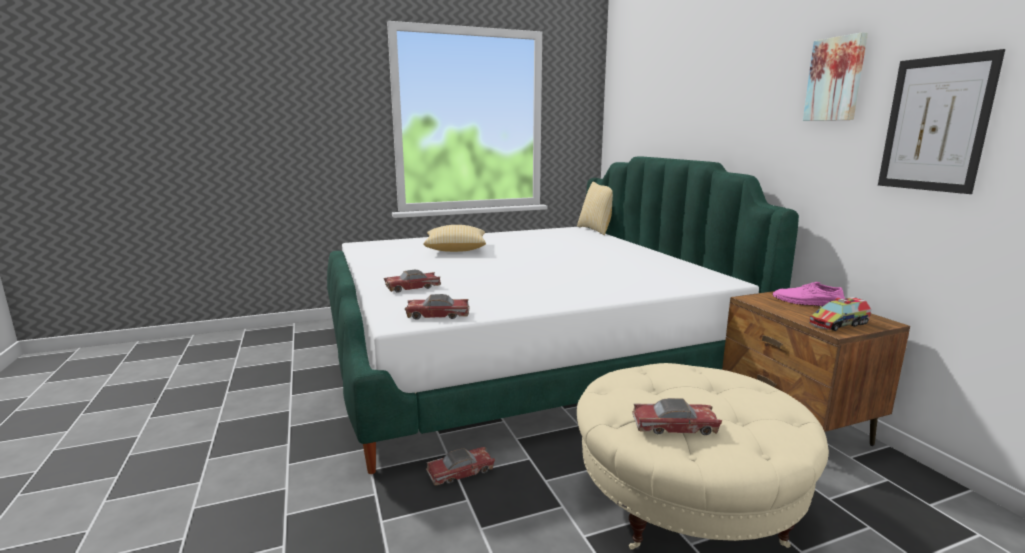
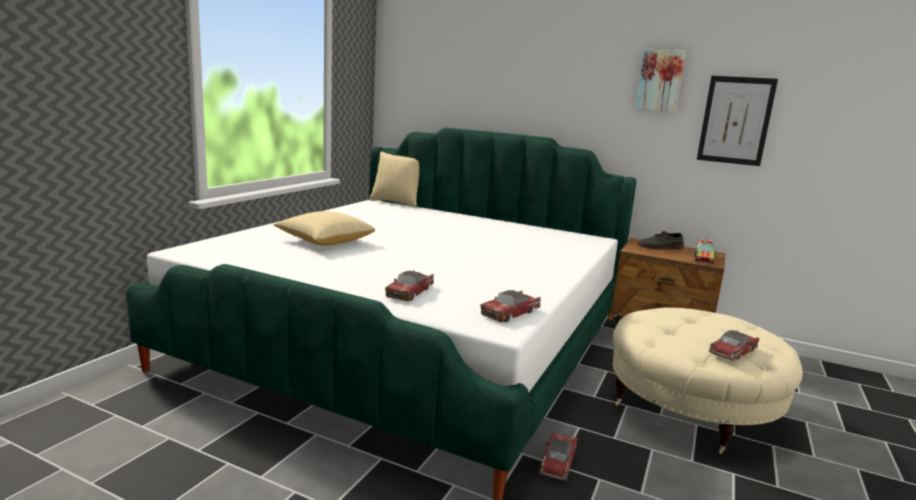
camera: 45 degrees left, 0 degrees up
pink shoe [773,282,845,306] -> grey shoe [637,231,684,249]

